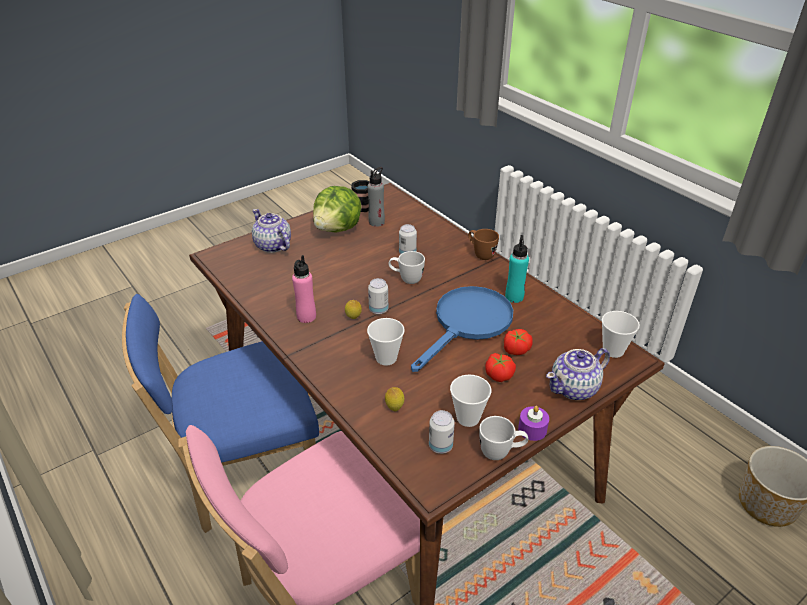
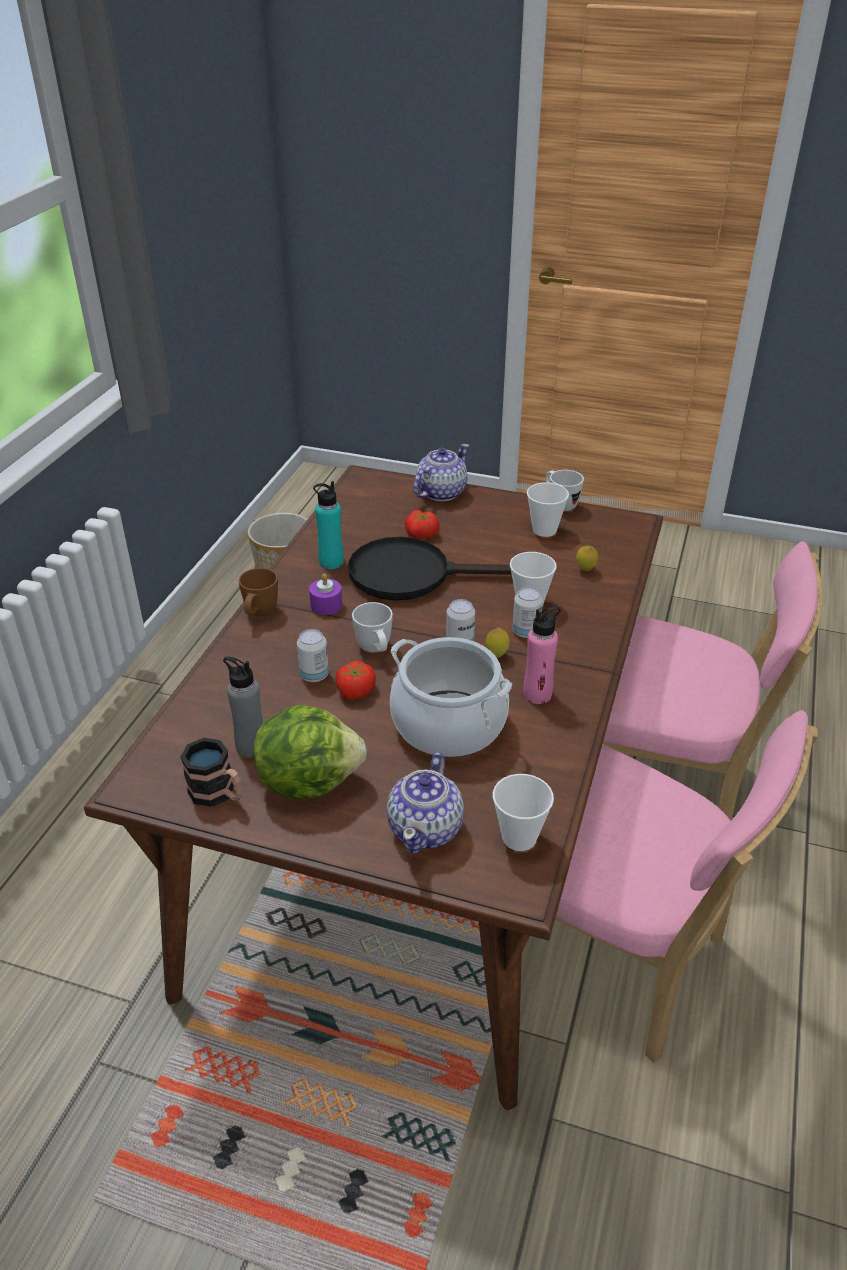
camera: 125 degrees left, 0 degrees up
blue chair [122,294,319,533] -> pink chair [555,710,818,1063]
blue frying pan [411,286,513,372] -> black frying pan [348,537,512,600]
can [429,410,455,454] -> can moved to [512,587,543,638]
tomato [485,353,516,382] -> tomato moved to [335,661,376,700]
purple candle [518,406,549,441] -> purple candle moved to [309,574,342,615]
teapot [546,348,610,400] -> teapot turned 75 degrees counterclockwise [413,444,469,501]
cup [602,311,640,358] -> cup moved to [493,774,554,851]
none -> cooking pot [390,637,512,757]

